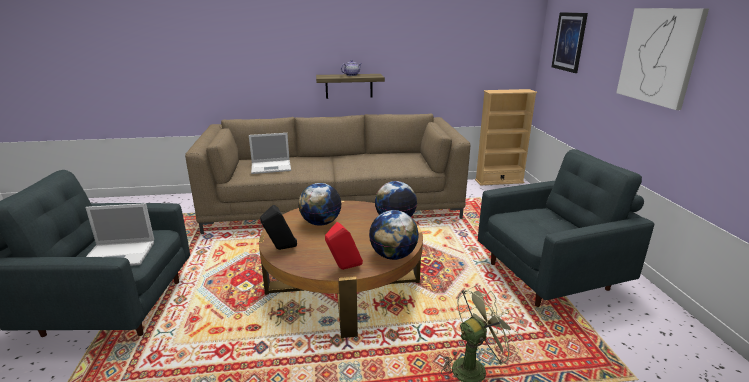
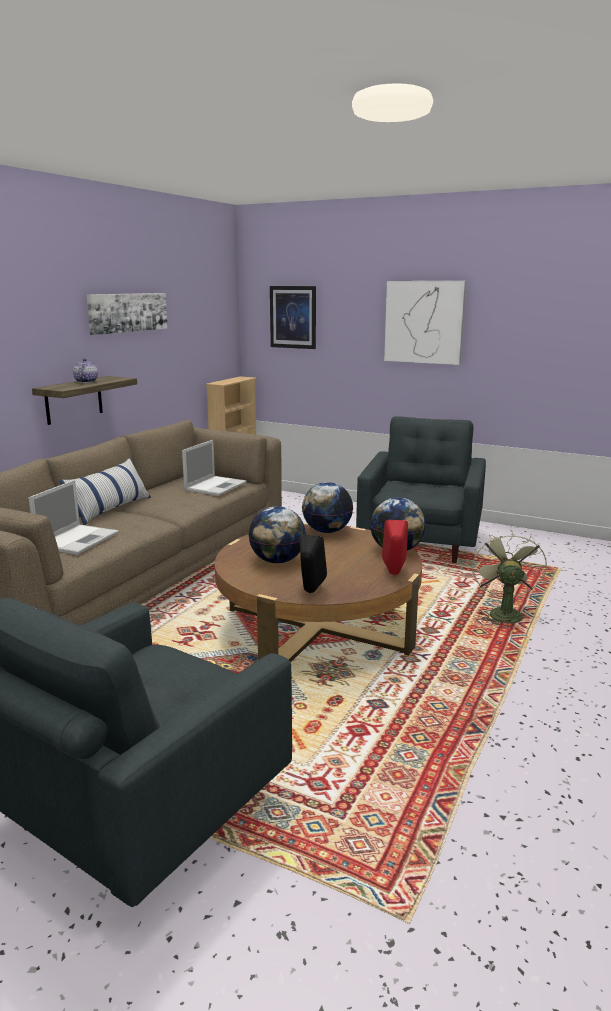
camera: 55 degrees left, 5 degrees down
laptop [86,203,154,266] -> laptop moved to [182,440,247,496]
none -> pillow [59,458,151,525]
none -> picture [86,293,168,335]

